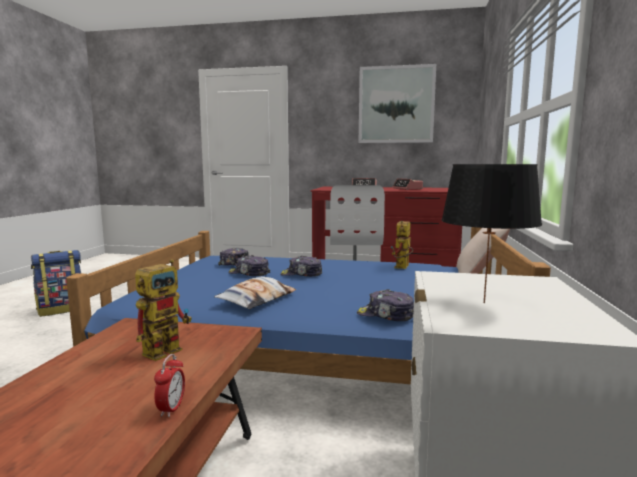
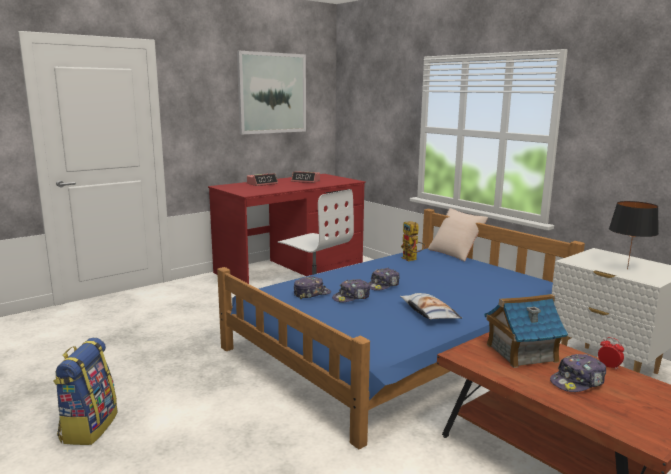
camera: 50 degrees left, 5 degrees up
toy robot [135,259,192,361] -> toy house [484,294,568,368]
cap [357,289,414,321] -> cap moved to [550,354,606,392]

